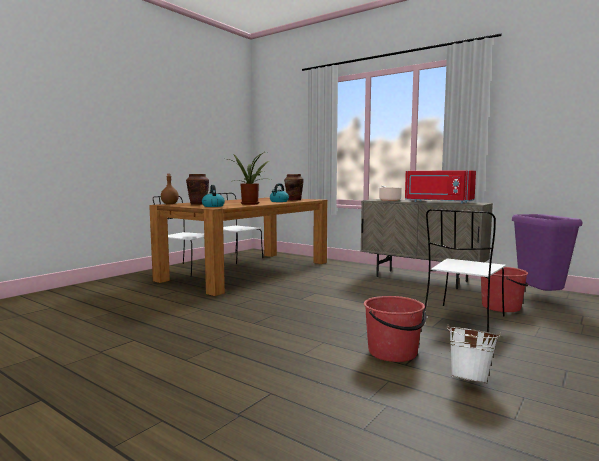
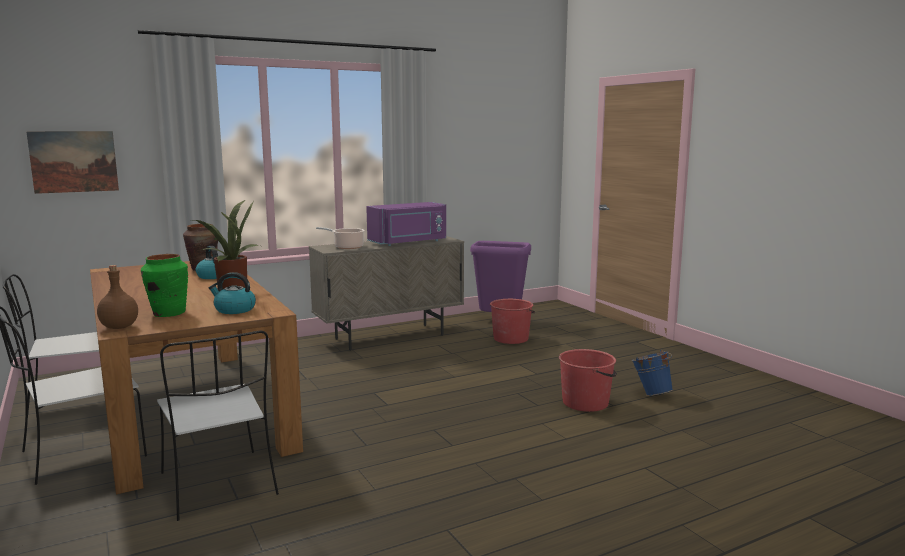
camera: 65 degrees left, 5 degrees up
brown vase [186,174,209,205] -> green vase [141,254,188,317]
red microwave [405,171,476,204] -> purple microwave [366,202,446,246]
white chair [422,209,506,332] -> white chair moved to [157,331,279,521]
white bucket [447,325,501,383] -> blue bucket [631,350,673,396]
none -> picture [26,131,119,194]

